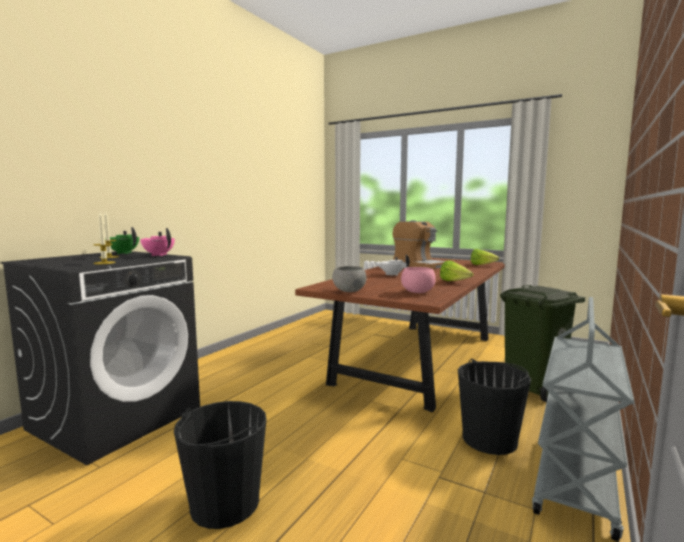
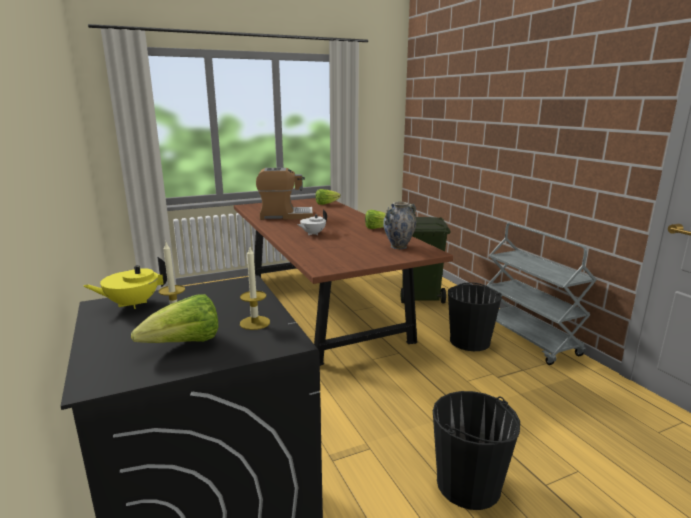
camera: 55 degrees left, 10 degrees up
green teapot [105,227,139,254] -> yellow teapot [83,257,167,309]
pink teapot [140,228,175,256] -> none
grey bowl [332,266,366,292] -> none
pink bowl [401,267,436,293] -> vase [383,202,416,249]
none -> lettuce [131,294,218,343]

